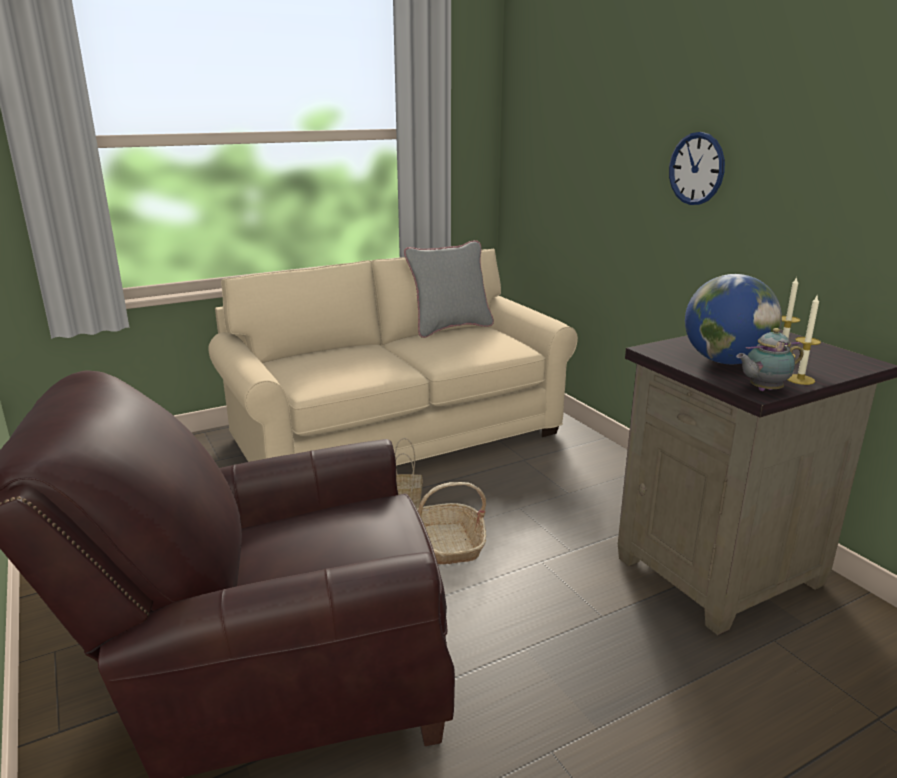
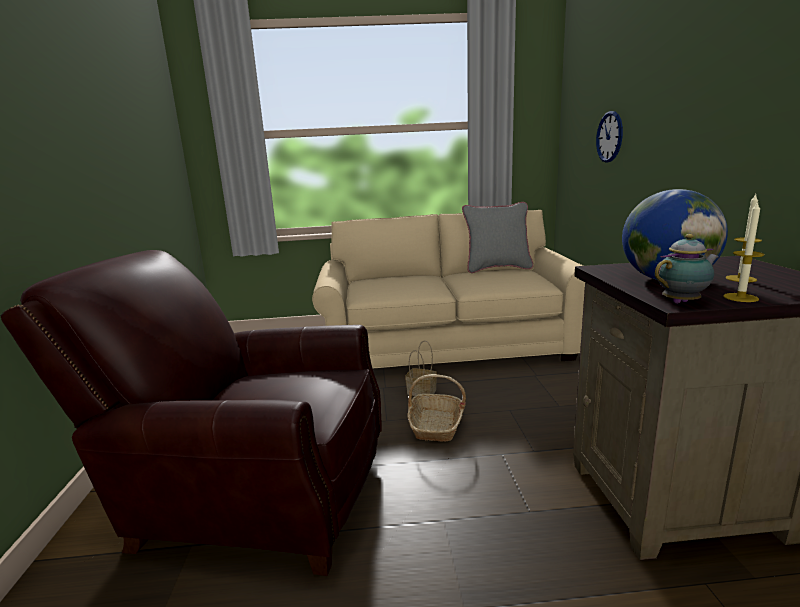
camera: 25 degrees right, 5 degrees down
wall clock [669,132,725,205] -> wall clock moved to [596,111,623,163]
teapot [736,328,804,391] -> teapot turned 150 degrees clockwise [655,234,719,304]

